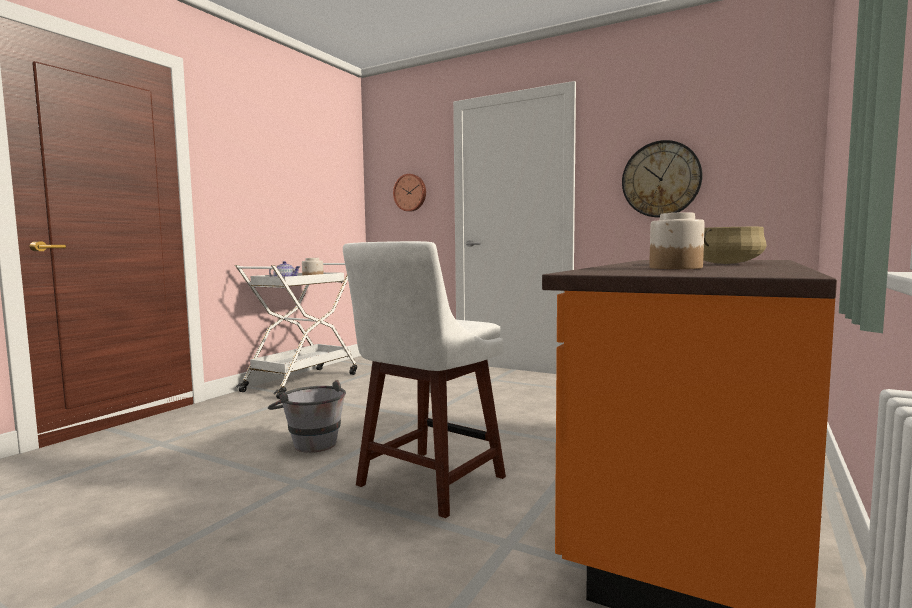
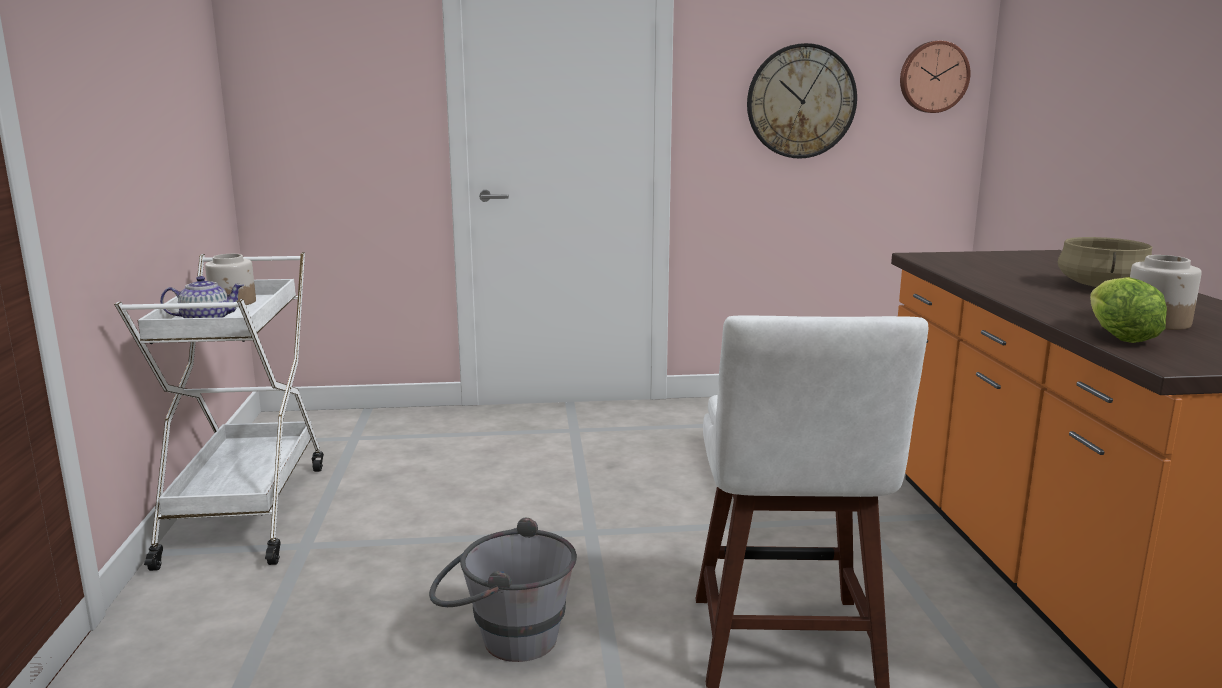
camera: 35 degrees left, 10 degrees up
wall clock [393,174,426,212] -> wall clock moved to [900,41,971,113]
none -> lettuce [1090,277,1167,343]

